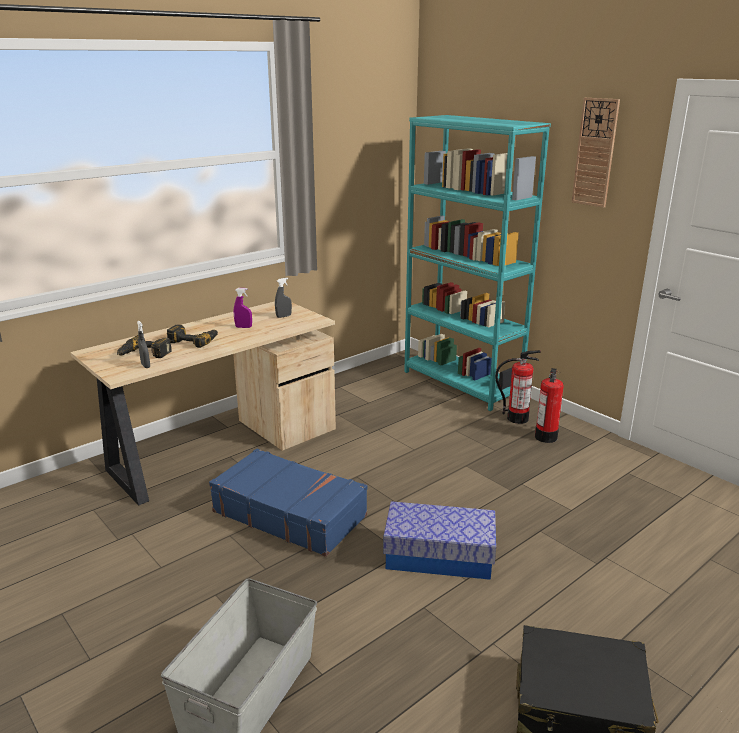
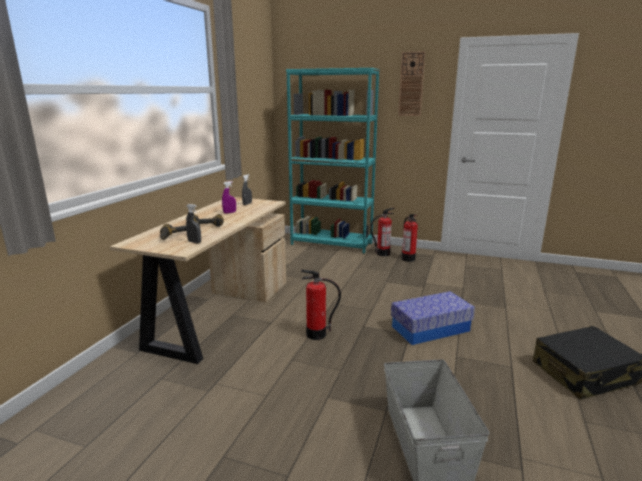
camera: 30 degrees left, 5 degrees down
blue suitcase [209,449,367,557] -> fire extinguisher [301,270,341,340]

